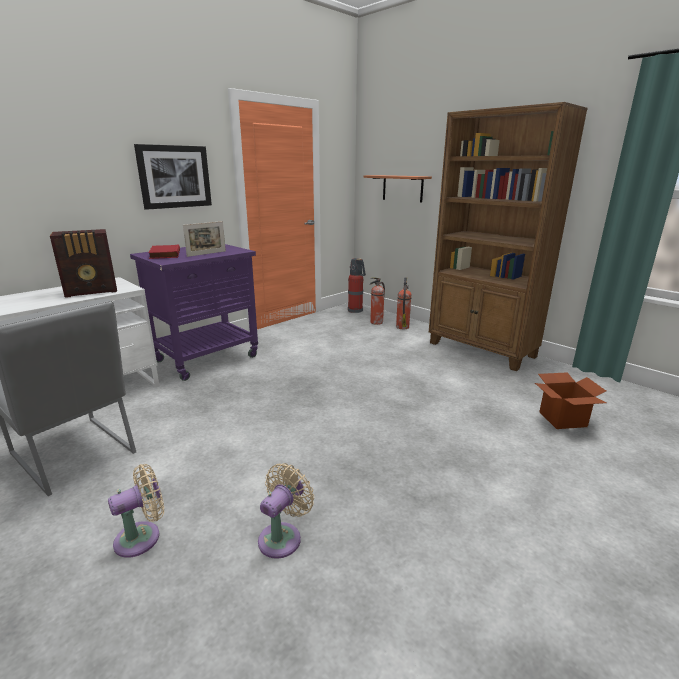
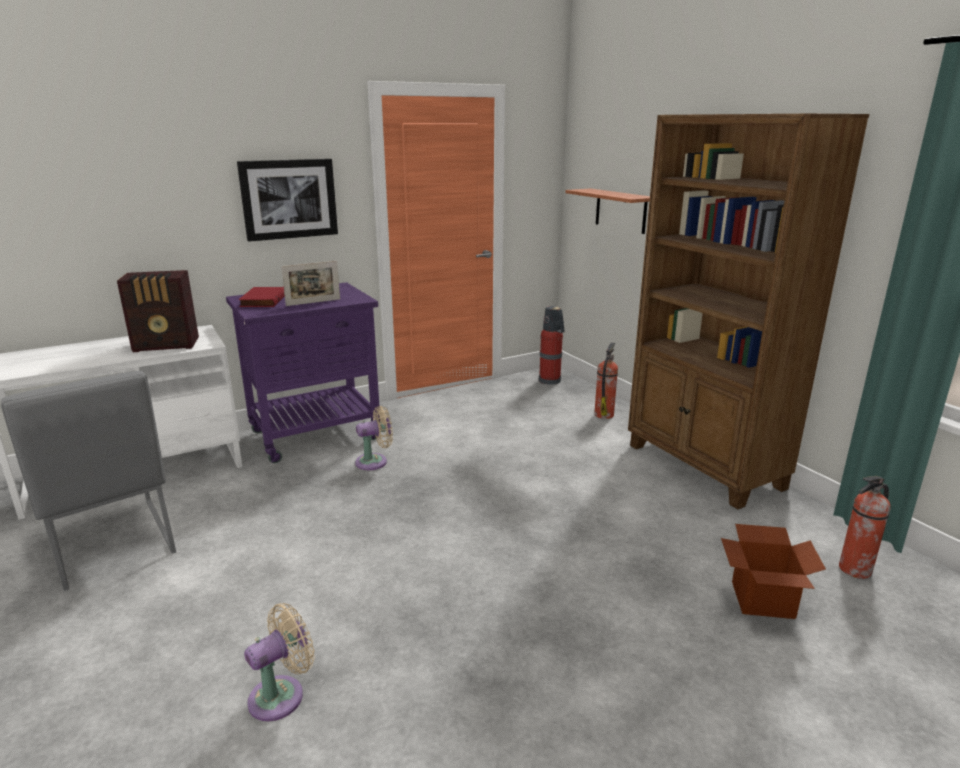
camera: 15 degrees right, 0 degrees up
beige fan [108,464,164,558] -> beige fan moved to [355,406,393,470]
fire extinguisher [370,277,385,325] -> fire extinguisher moved to [839,476,890,579]

